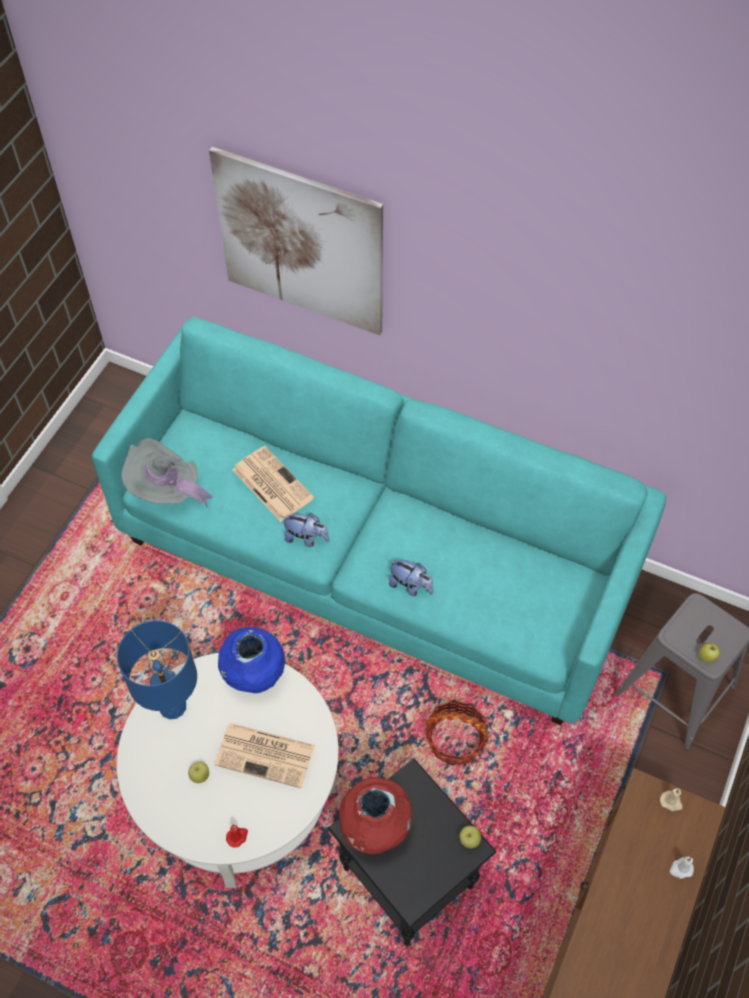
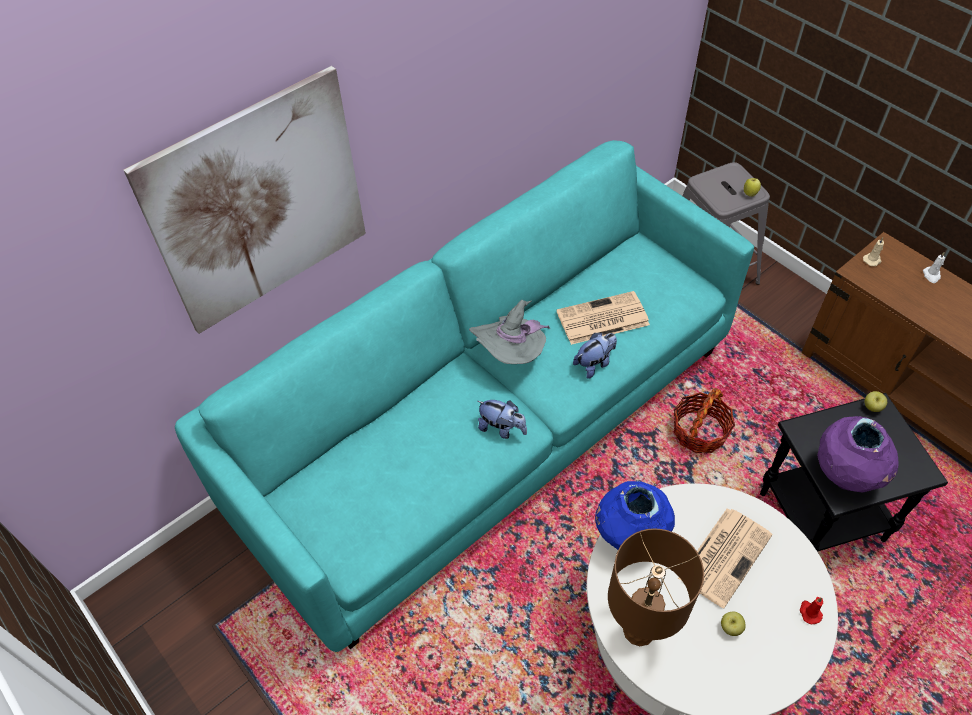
camera: 65 degrees left, 5 degrees down
blue table lamp [117,620,197,719] -> brown table lamp [608,528,704,646]
grey hat [121,438,212,508] -> grey hat moved to [469,300,550,364]
newspaper [232,446,314,522] -> newspaper moved to [556,291,650,345]
plush toy [281,513,329,547] -> plush toy turned 75 degrees clockwise [478,400,527,439]
red vase [339,777,412,854] -> purple vase [817,416,899,492]

